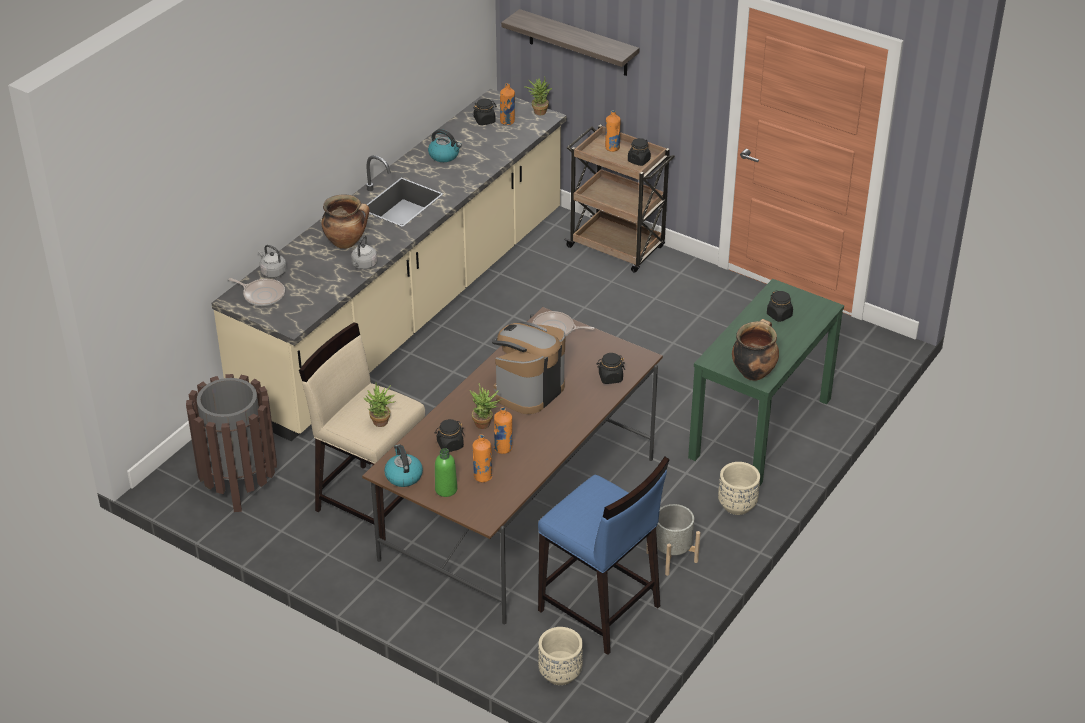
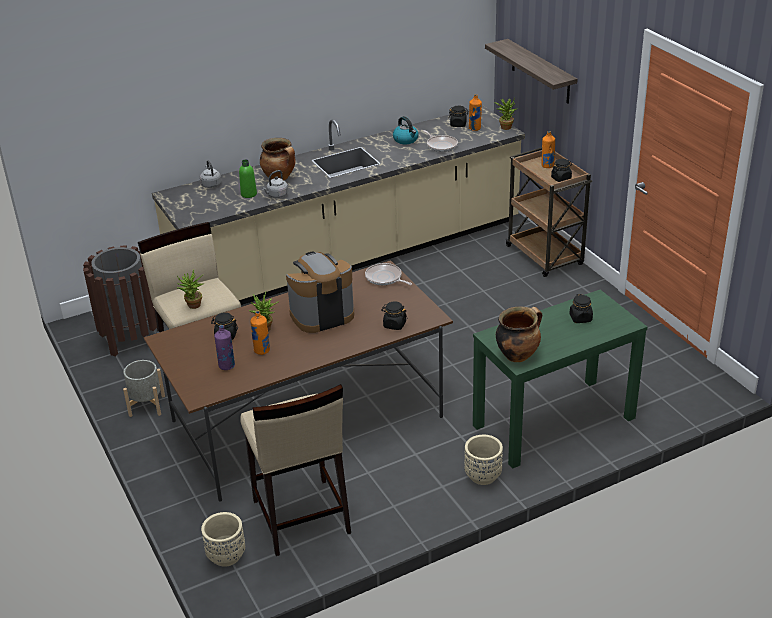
camera: 30 degrees right, 5 degrees down
frying pan [228,278,285,306] -> frying pan moved to [423,130,458,152]
kettle [384,444,423,487] -> none
green bottle [435,448,457,497] -> green bottle moved to [239,159,257,198]
orange bottle [473,434,492,482] -> purple bottle [214,325,235,370]
blue stool [538,457,670,655] -> beige stool [240,384,351,556]
grey planter [646,504,700,576] -> grey planter moved to [123,360,165,417]

